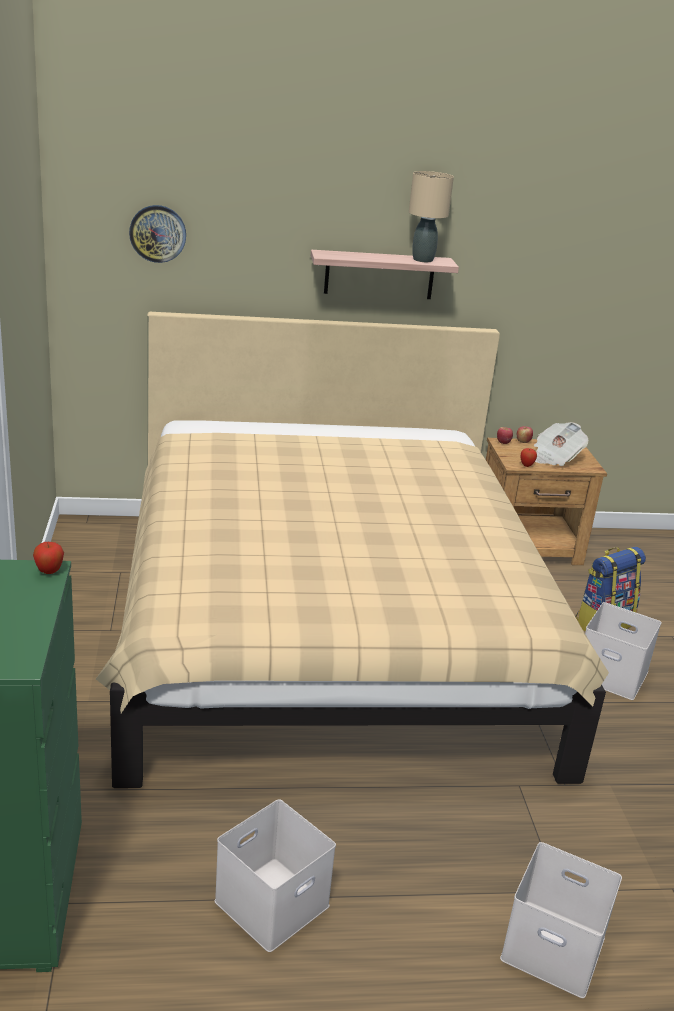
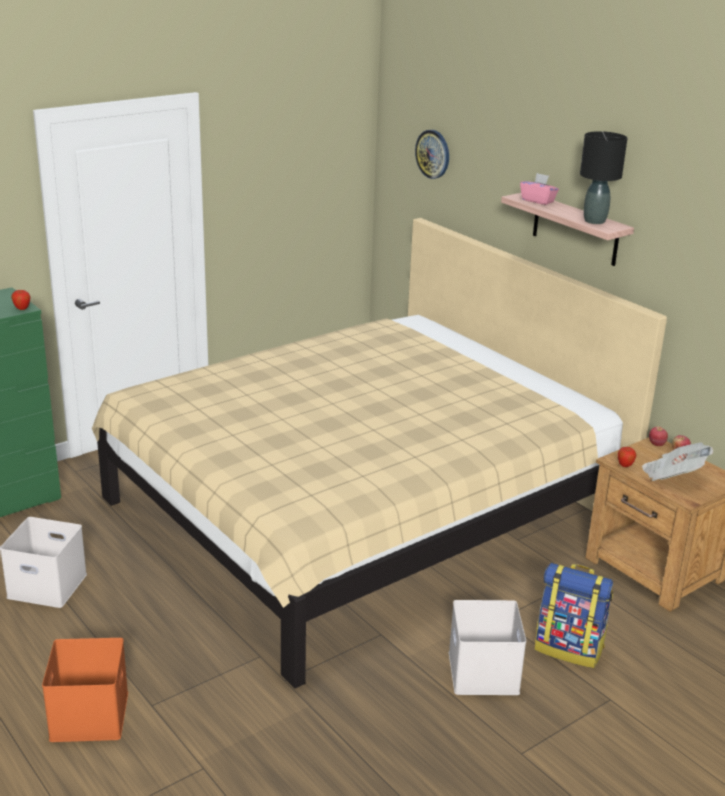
camera: 60 degrees right, 0 degrees up
beige table lamp [409,171,454,262] -> black table lamp [580,131,627,224]
white storage box [500,842,622,998] -> orange storage box [42,638,128,742]
none -> pink tissue box [520,173,559,205]

